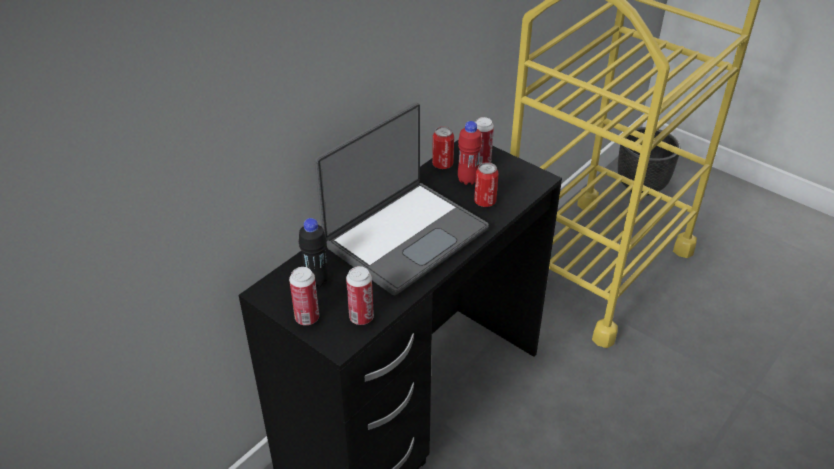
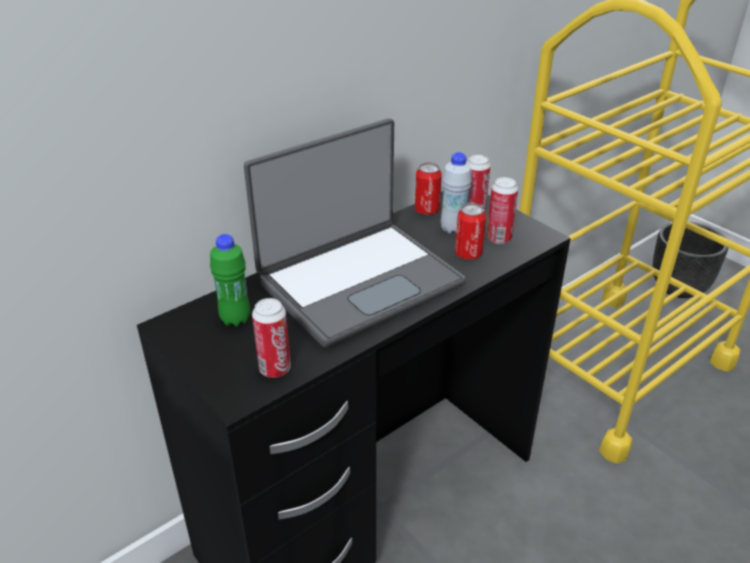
camera: 10 degrees right, 5 degrees down
can [289,267,319,325] -> can moved to [487,177,518,244]
black bottle [299,218,329,287] -> green bottle [210,234,250,327]
red bottle [458,121,482,185] -> white bottle [441,152,472,234]

